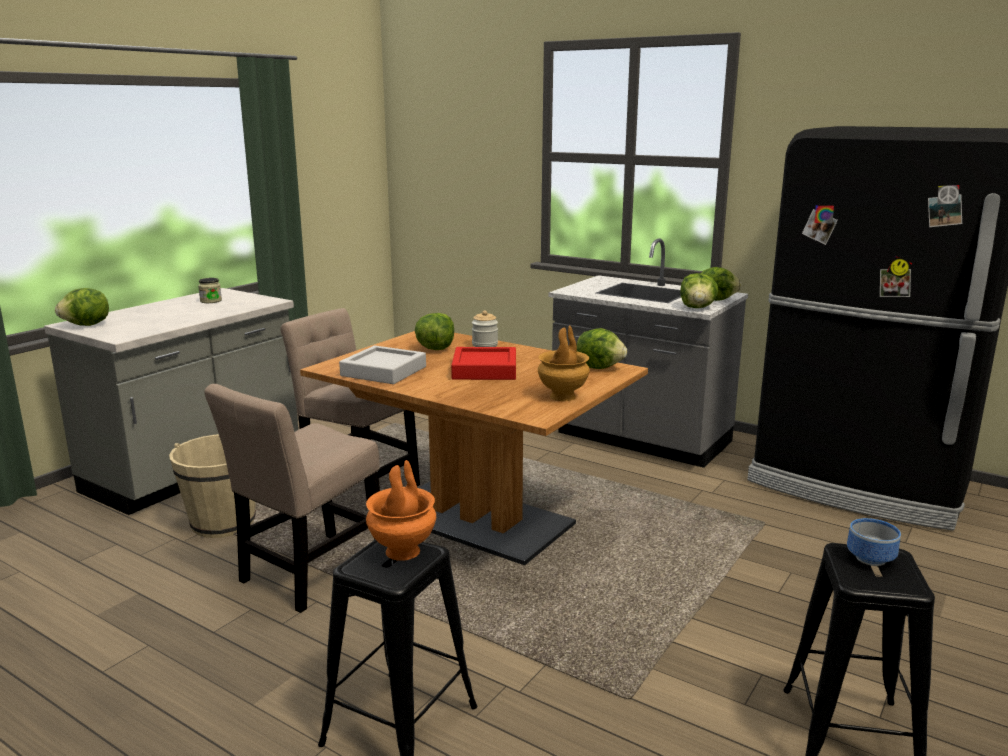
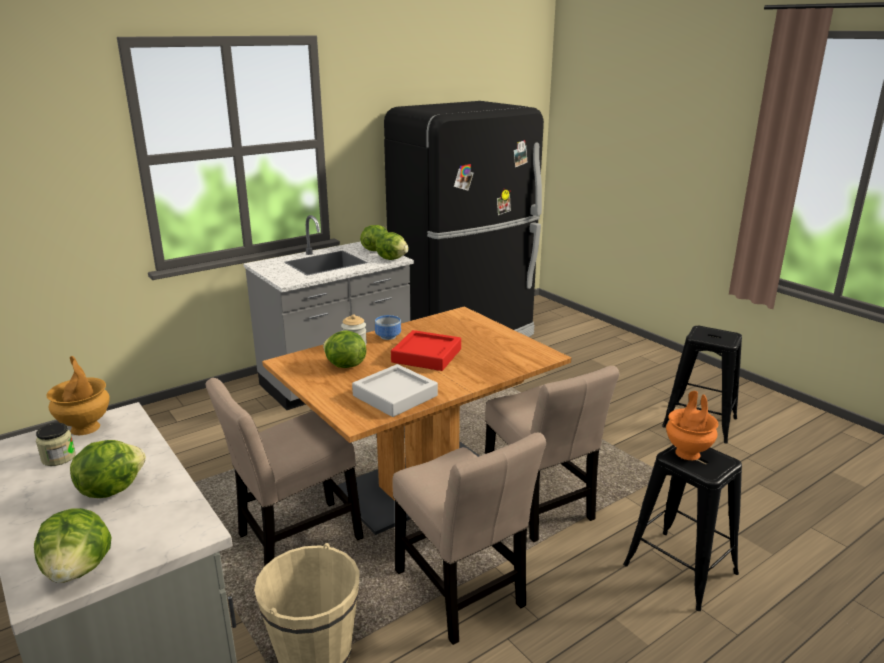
camera: 70 degrees left, 5 degrees up
brown vase [538,325,590,401] -> brown vase moved to [46,356,110,435]
lettuce [577,328,627,369] -> lettuce moved to [70,440,146,498]
bowl [847,518,901,566] -> bowl moved to [375,315,401,340]
none -> beige chair [485,366,619,542]

